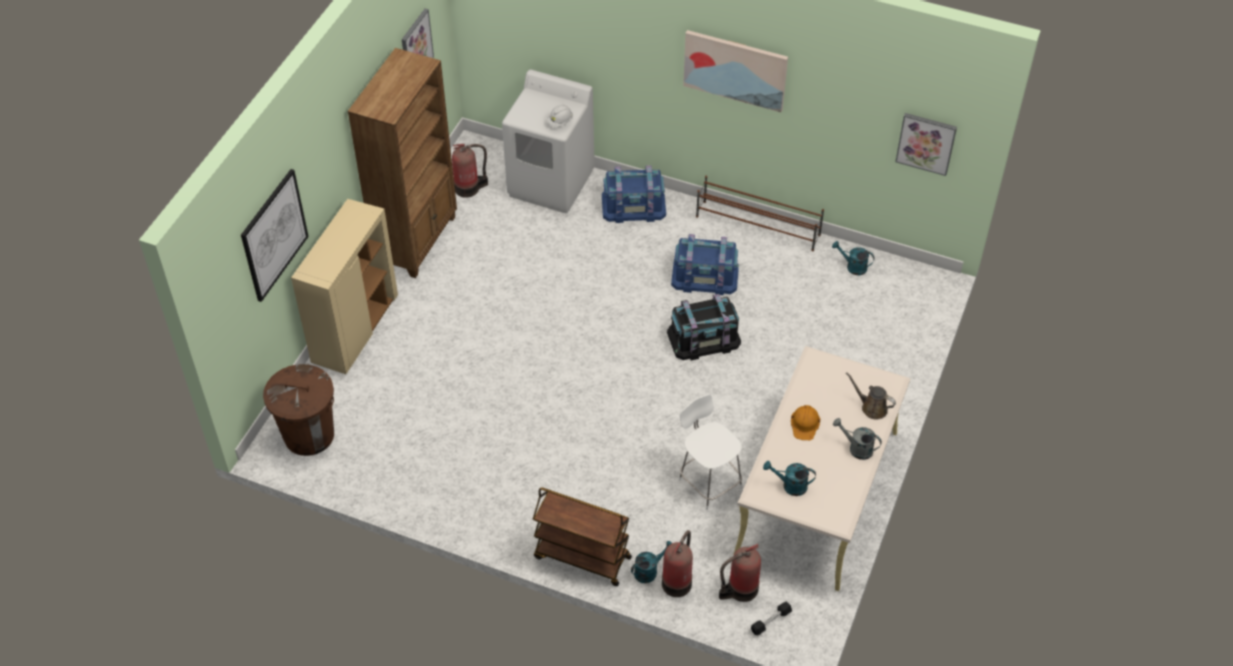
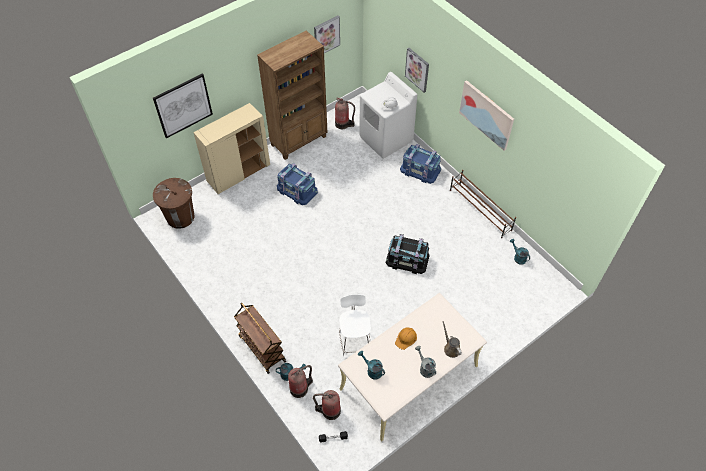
camera: 30 degrees right, 5 degrees up
blue storage box [671,234,739,295] -> blue storage box moved to [277,163,318,205]
picture [895,113,957,176] -> picture moved to [405,48,429,93]

